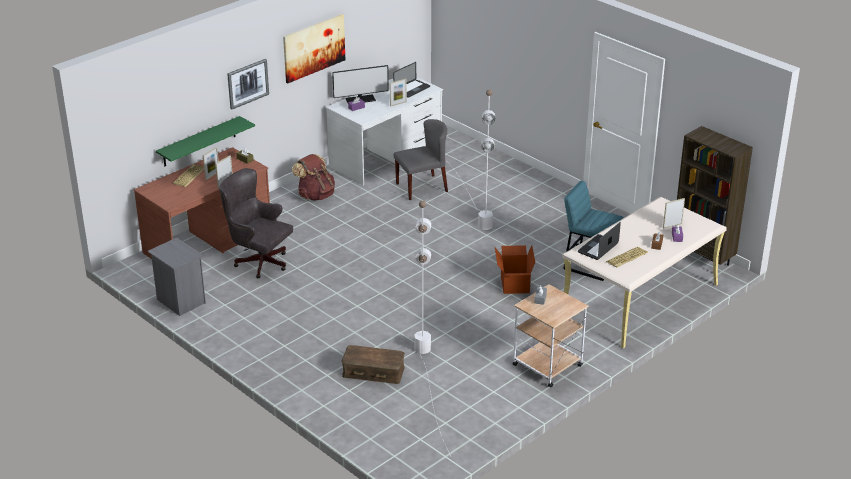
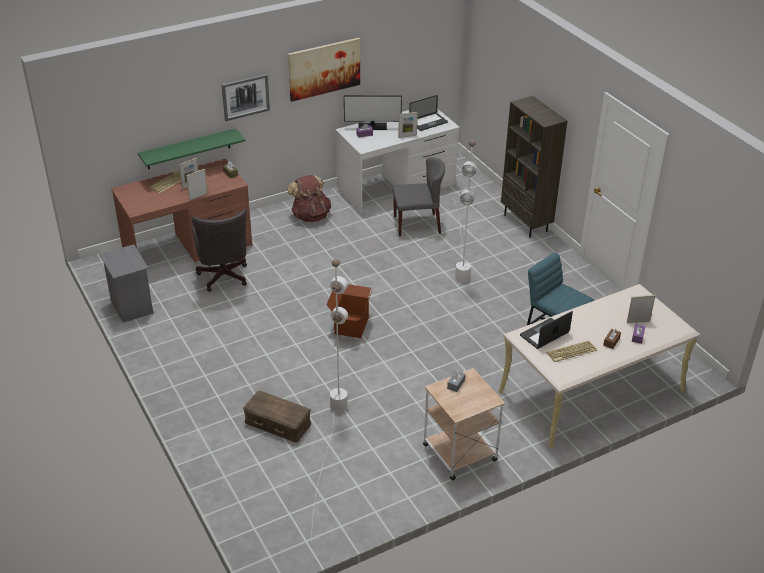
camera: 15 degrees right, 5 degrees up
grey office chair [219,168,293,278] -> grey office chair turned 150 degrees counterclockwise [191,209,247,292]
cardboard box [495,245,535,294] -> cardboard box moved to [326,284,373,338]
brown bookcase [677,126,753,266] -> brown bookcase moved to [501,96,567,238]

